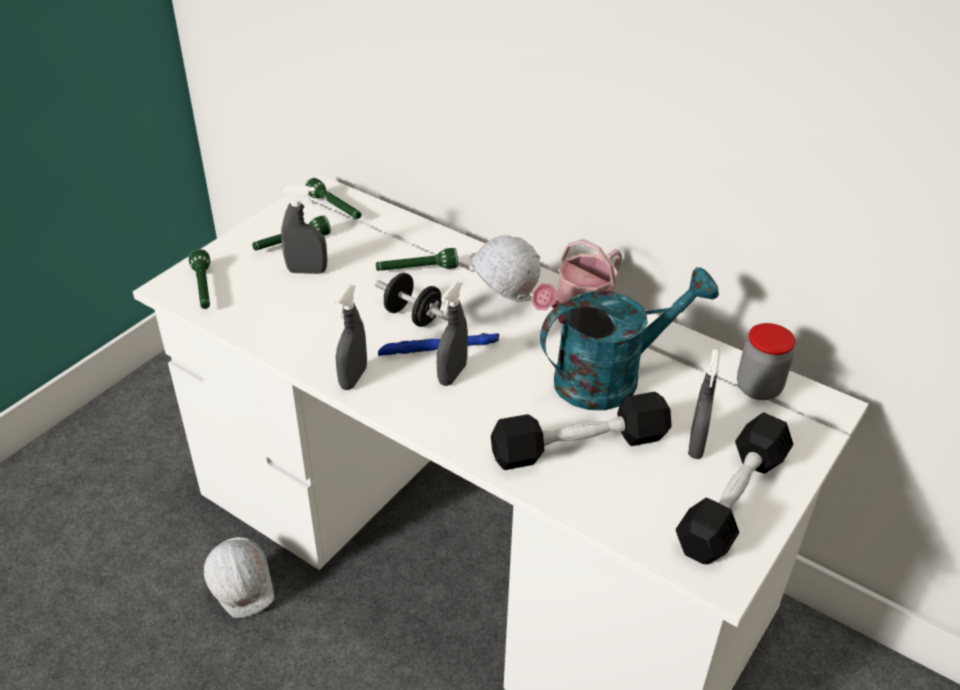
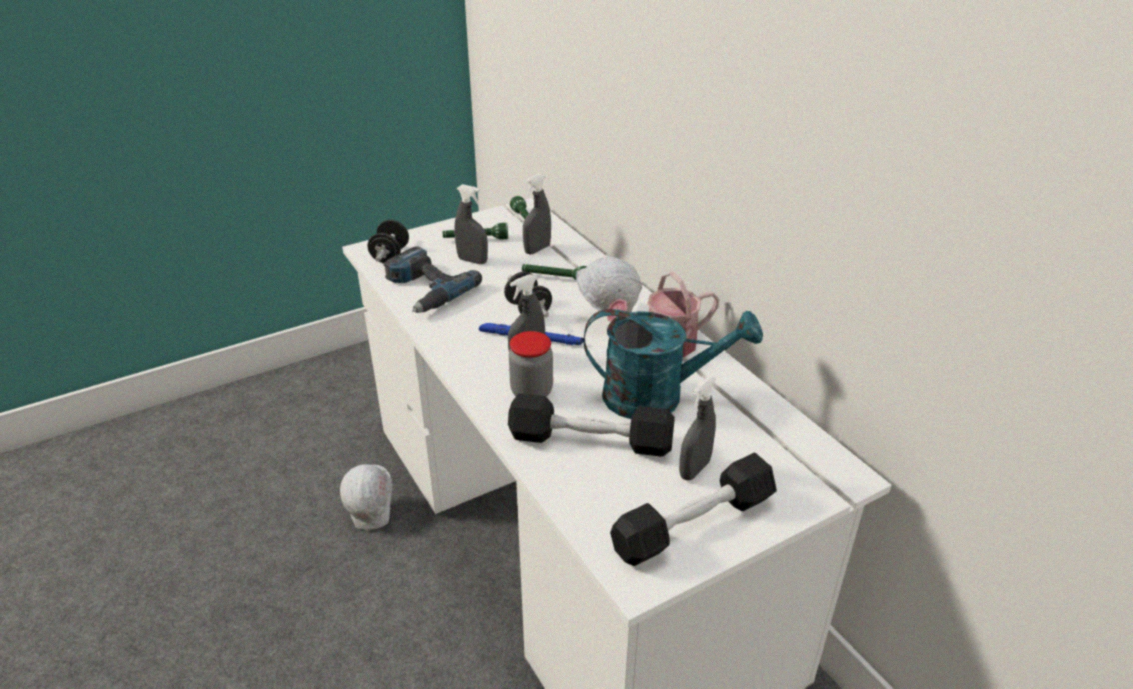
camera: 25 degrees right, 5 degrees down
green flashlight [189,249,210,309] -> black dumbbell [368,220,409,263]
grey spray bottle [335,285,367,390] -> grey spray bottle moved to [523,174,551,254]
jar [737,323,796,400] -> jar moved to [509,331,553,397]
none -> power drill [384,246,482,313]

